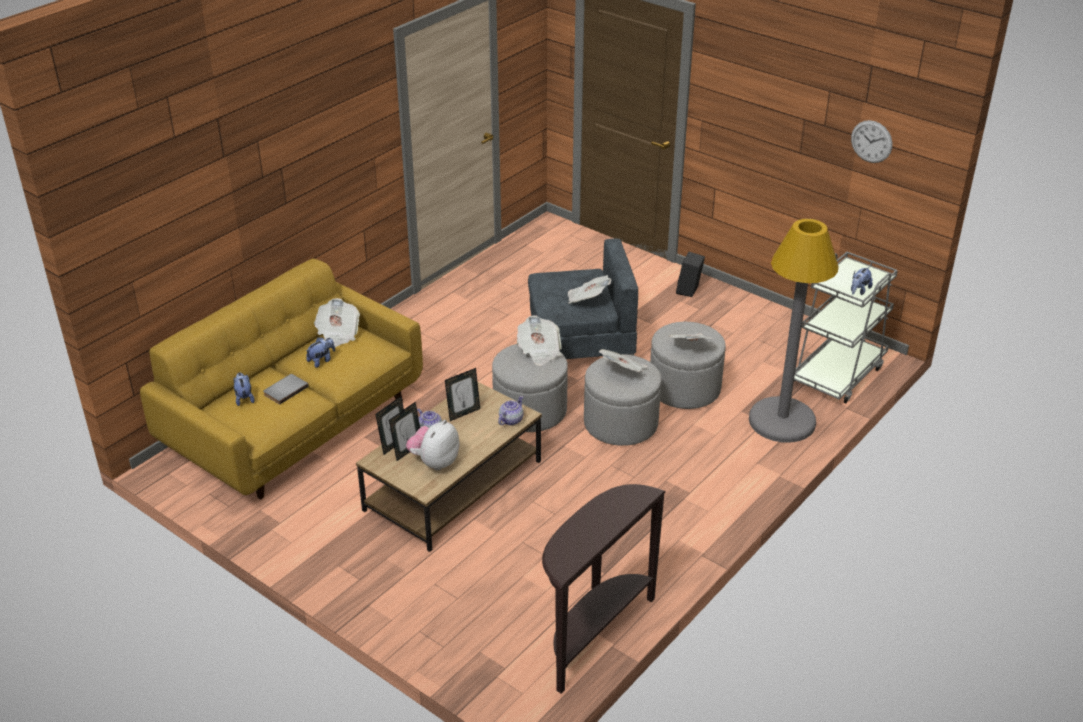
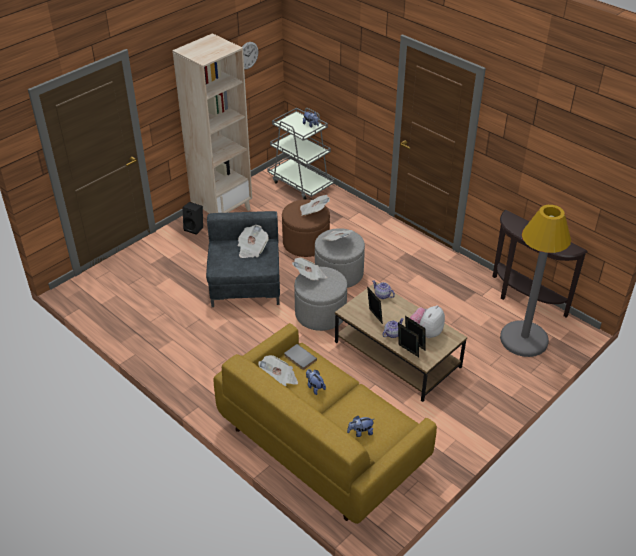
camera: 85 degrees left, 5 degrees up
grey book [263,374,309,405] -> grey book moved to [284,344,317,370]
plush toy [406,420,460,471] -> plush toy turned 90 degrees clockwise [410,305,445,338]
grey ottoman [650,322,726,409] -> brown ottoman [282,200,330,257]
grey floor lamp [749,219,839,443] -> grey floor lamp moved to [500,205,571,357]
none -> beige bookcase [172,33,252,214]

